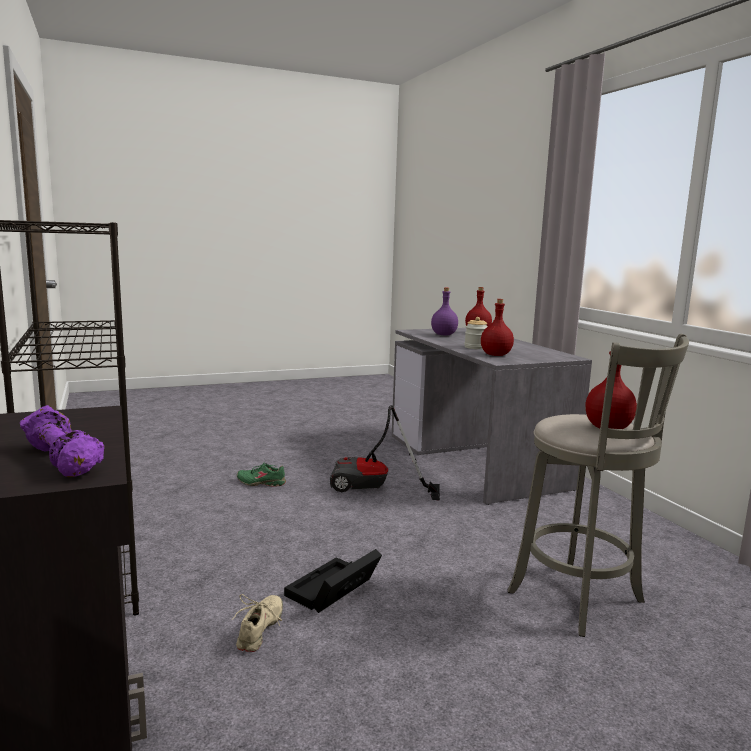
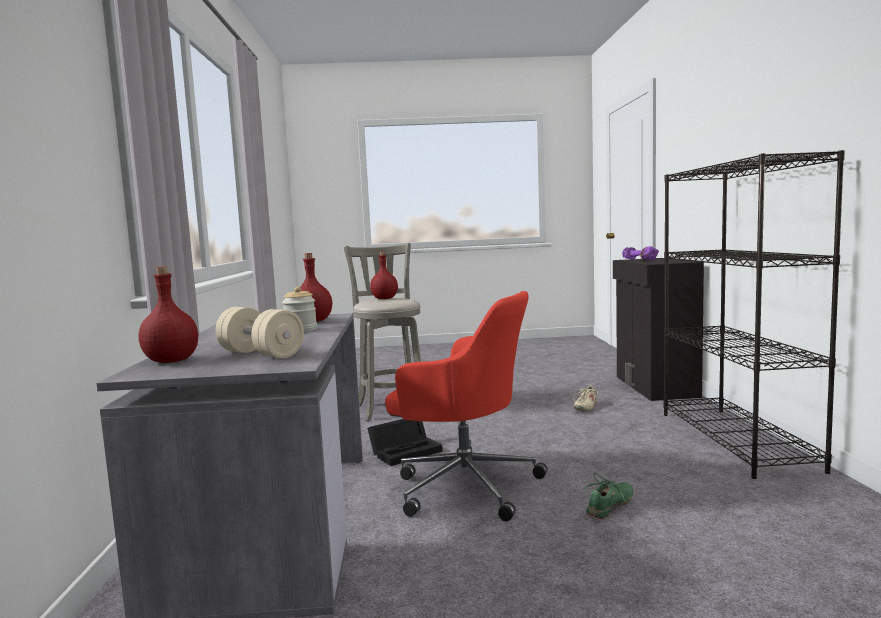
camera: 160 degrees left, 5 degrees down
green shoe [237,463,286,486] -> green shoe turned 75 degrees counterclockwise [583,473,633,519]
black storage box [284,549,382,613] -> black storage box moved to [367,419,443,466]
vacuum cleaner [330,405,440,501] -> red office chair [385,291,547,521]
purple bottle [431,288,458,336] -> beige dumbbell [215,307,304,358]

